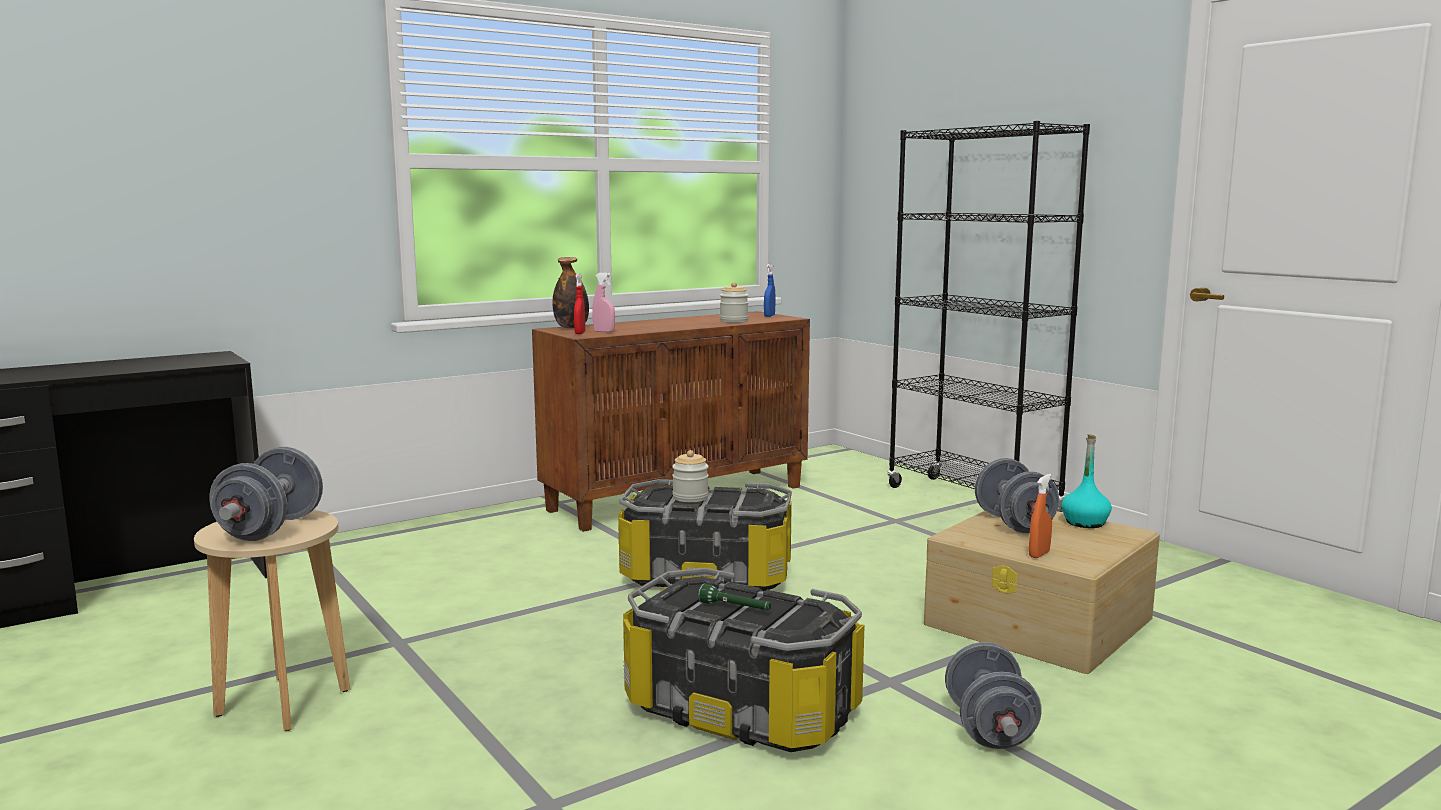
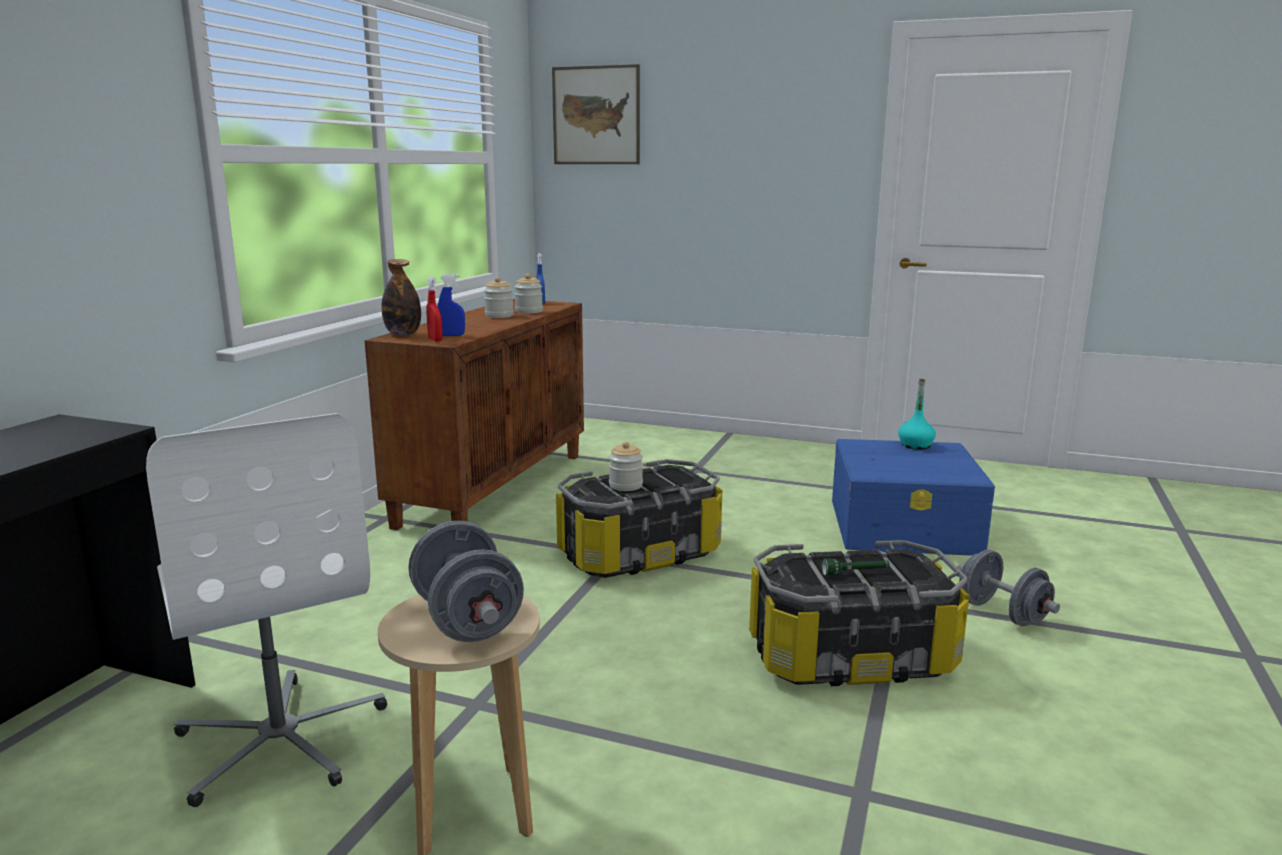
camera: 35 degrees left, 5 degrees up
pink spray bottle [592,273,615,332] -> blue spray bottle [437,274,465,336]
black bookcase [887,121,1090,512] -> none
beige storage box [924,511,1160,674] -> blue storage box [832,439,995,556]
grey dumbbell [975,458,1059,533] -> none
orange spray bottle [1029,474,1052,558] -> none
none -> white office chair [146,413,387,807]
none -> jar [484,277,514,318]
none -> picture [552,64,640,164]

